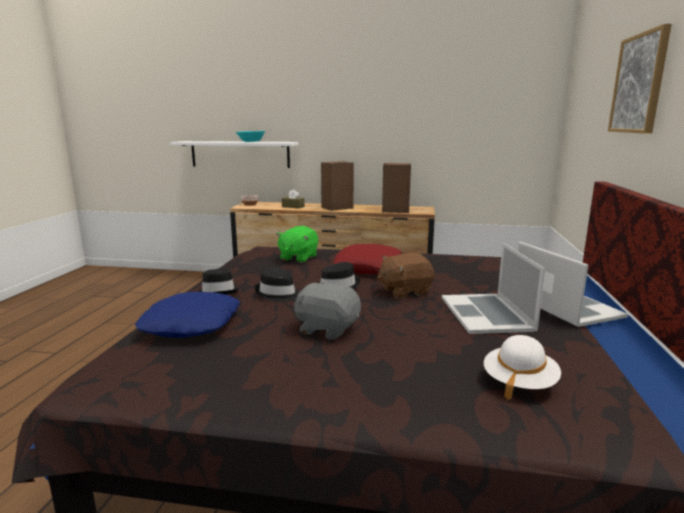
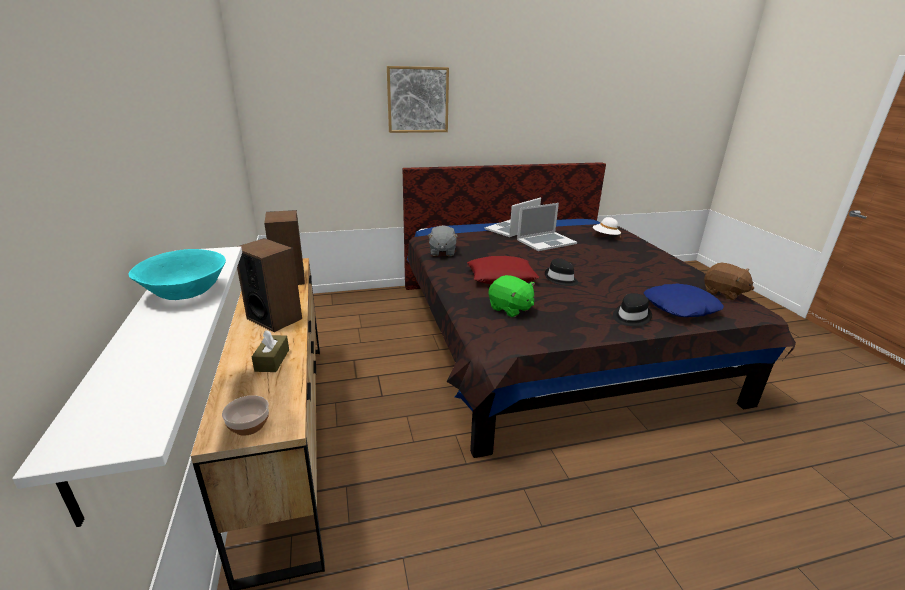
camera: 115 degrees left, 10 degrees up
black hat [255,267,299,302] -> none
green plush toy [276,226,318,263] -> green plush toy turned 45 degrees clockwise [489,275,535,317]
grey plush toy [294,281,361,340] -> grey plush toy moved to [427,225,458,256]
brown plush toy [377,253,434,298] -> brown plush toy moved to [704,263,754,300]

